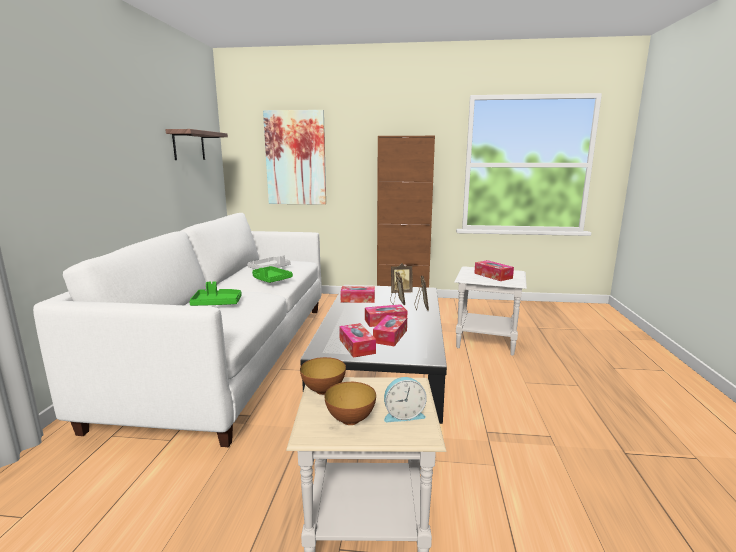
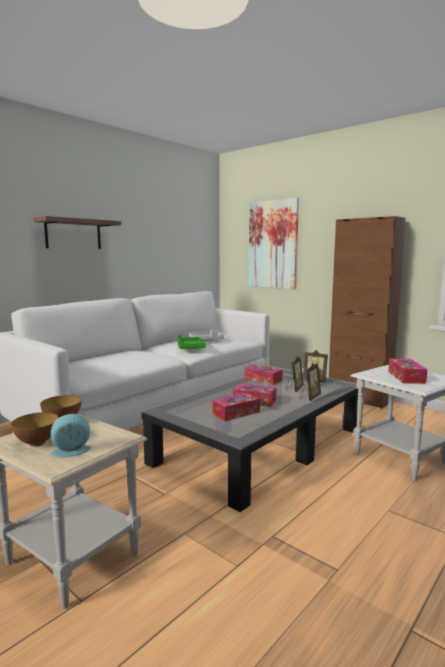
camera: 35 degrees right, 5 degrees down
shelf [165,129,228,160] -> shelf moved to [33,216,121,249]
green tray [189,281,242,306] -> none
tissue box [339,323,376,358] -> none
alarm clock [384,377,427,422] -> alarm clock turned 135 degrees clockwise [51,414,91,457]

